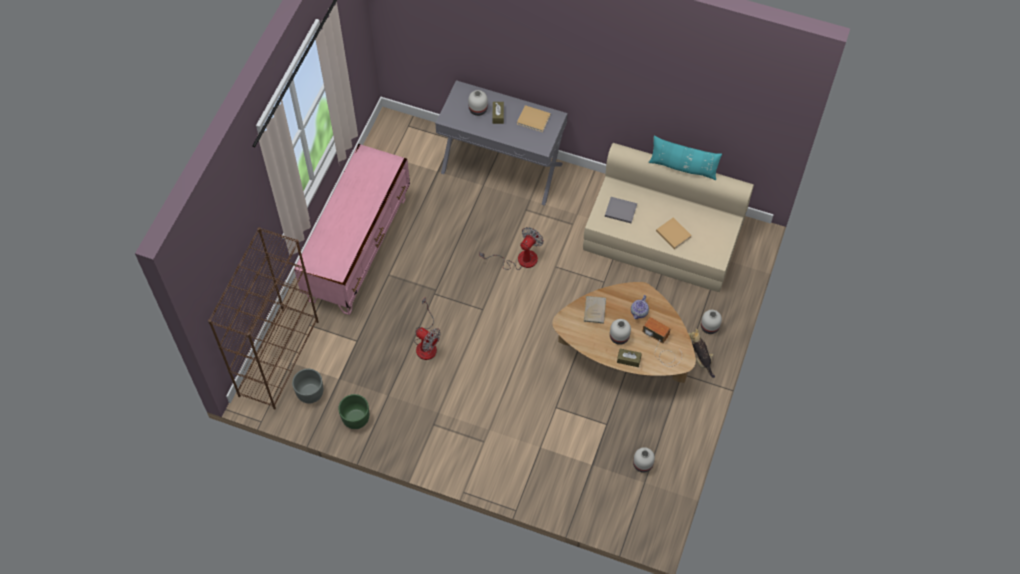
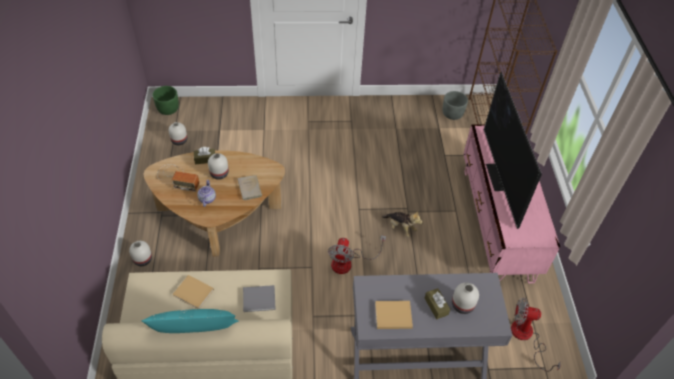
camera: 155 degrees right, 10 degrees down
green planter [338,394,369,429] -> green planter moved to [152,86,179,115]
fan [414,298,441,360] -> fan moved to [511,297,561,372]
plush toy [688,328,715,378] -> plush toy moved to [382,211,423,237]
none -> television [484,72,542,229]

